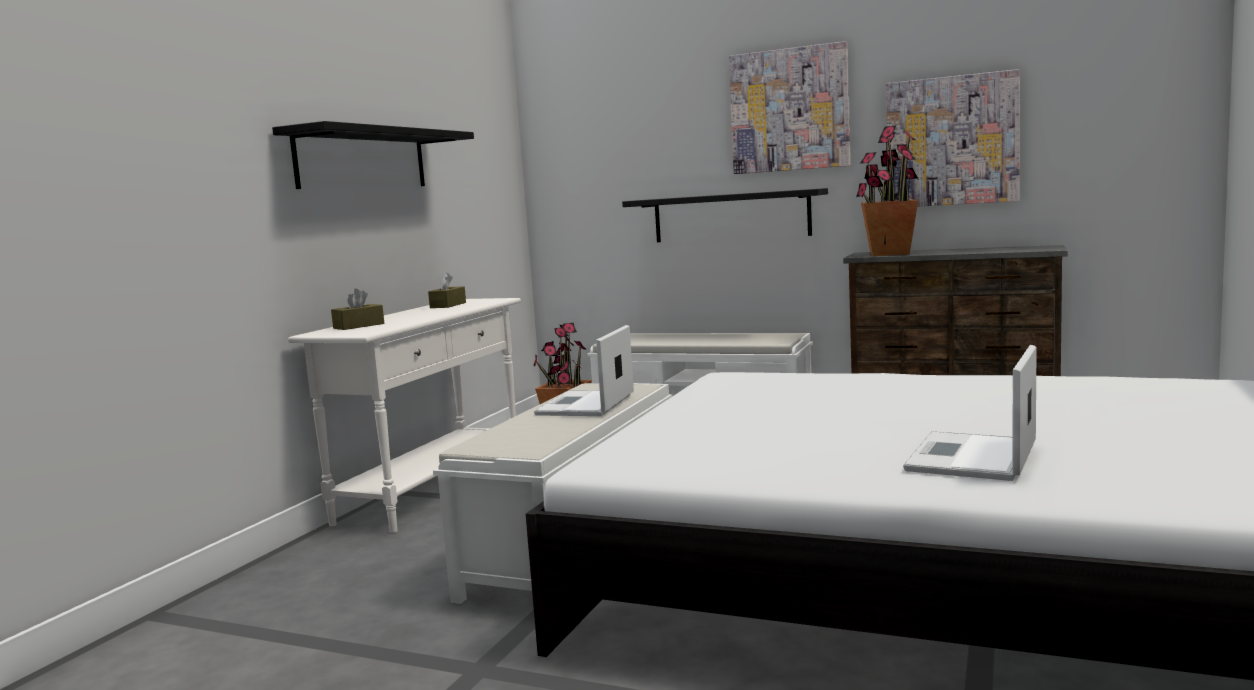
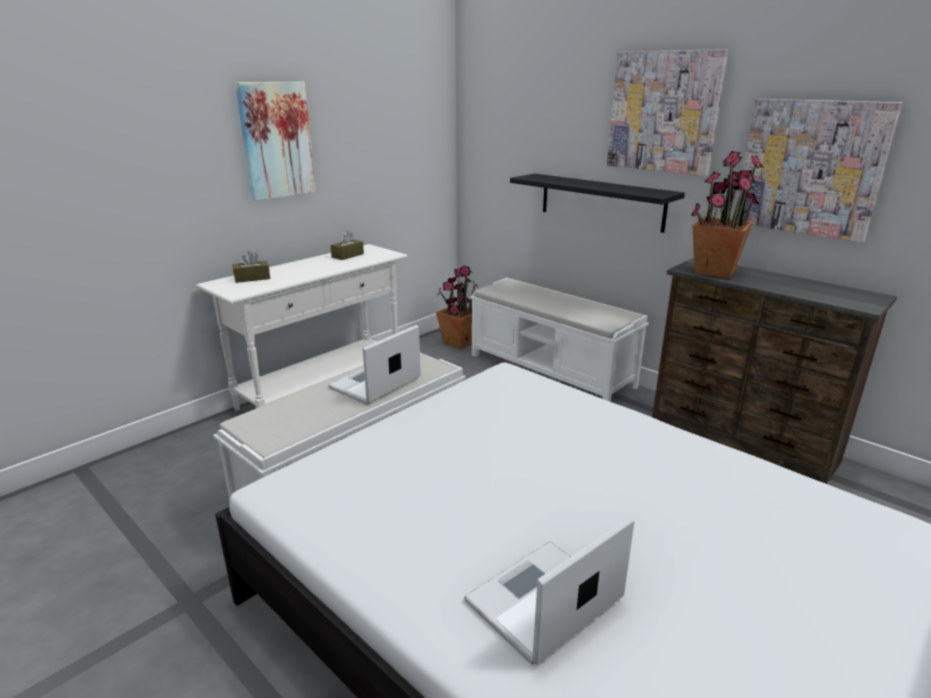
camera: 20 degrees right, 15 degrees up
black shelf [272,121,474,189] -> picture [235,82,316,201]

